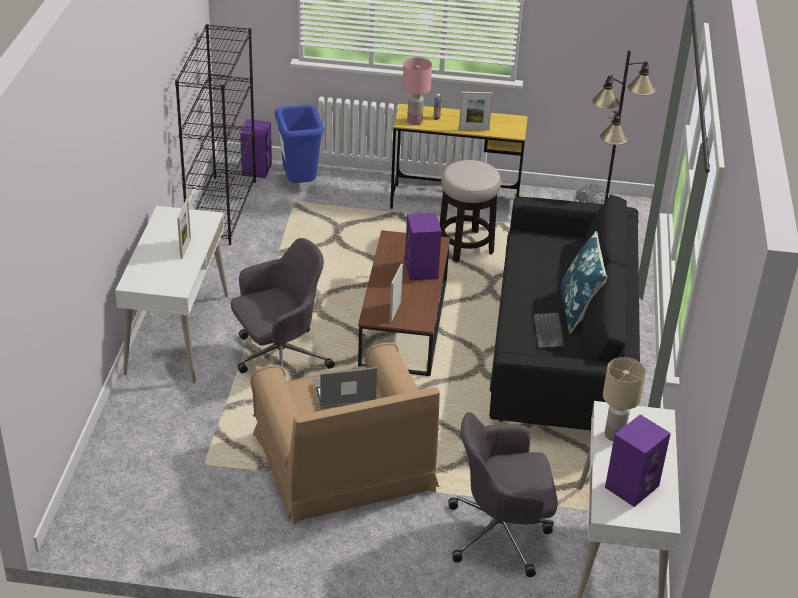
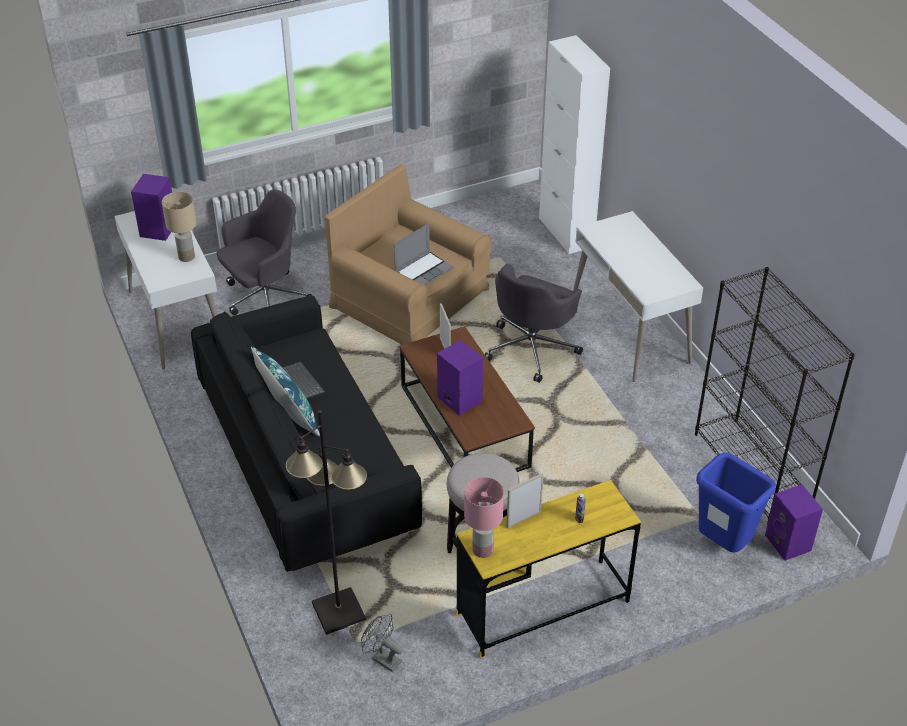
camera: 150 degrees right, 5 degrees up
picture frame [177,199,191,259] -> none
pink table lamp [403,57,432,125] -> pink table lamp moved to [464,477,504,558]
none -> white cabinet [539,35,610,254]

